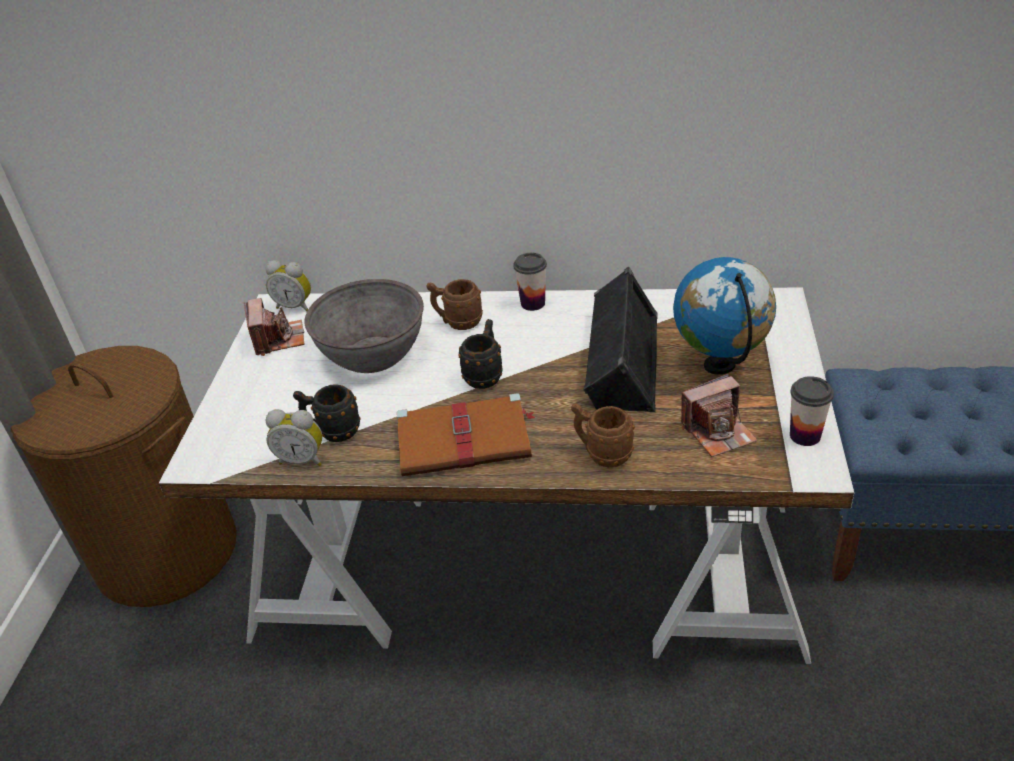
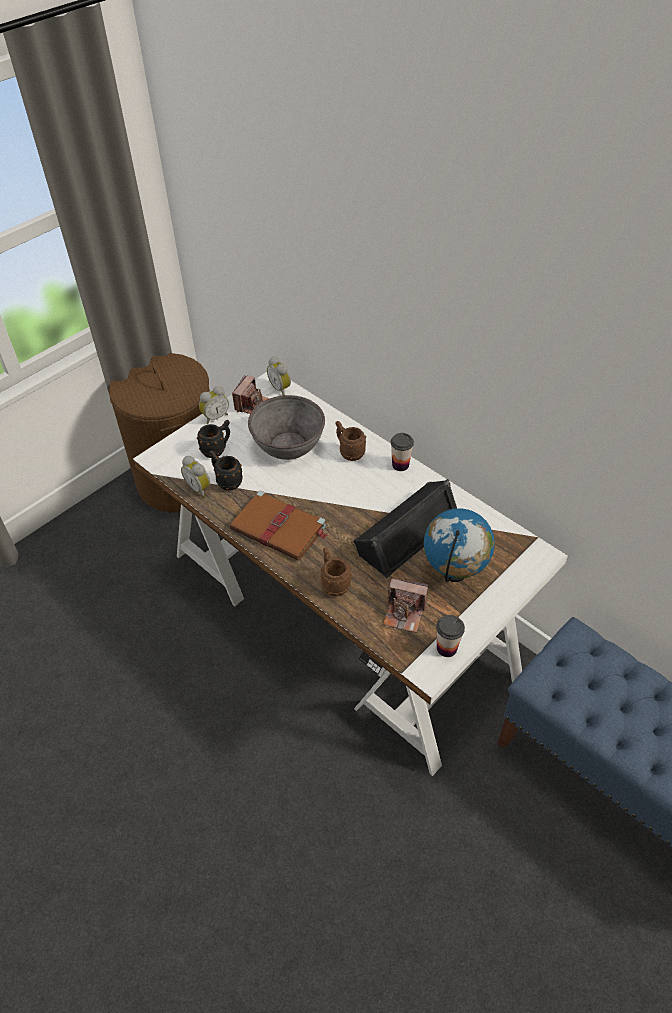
camera: 35 degrees right, 10 degrees up
black mug [459,319,503,389] -> black mug moved to [197,420,230,458]
none -> alarm clock [199,386,229,424]

